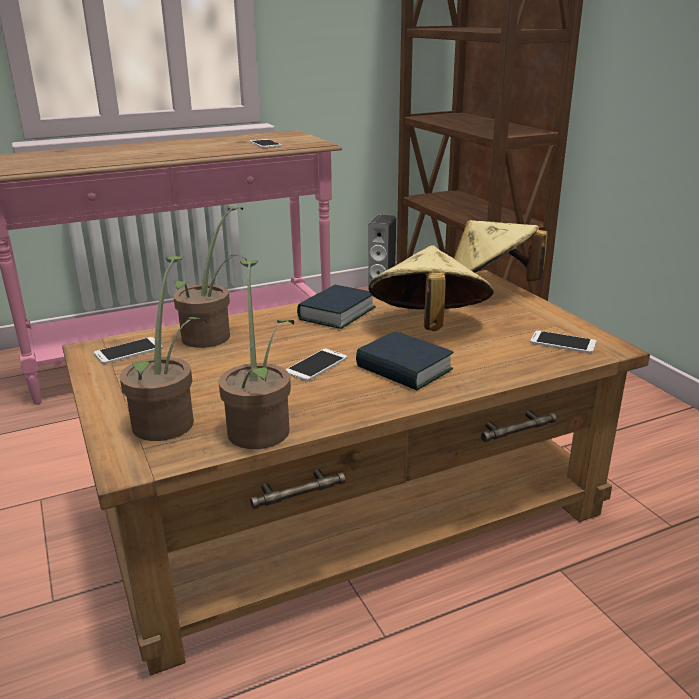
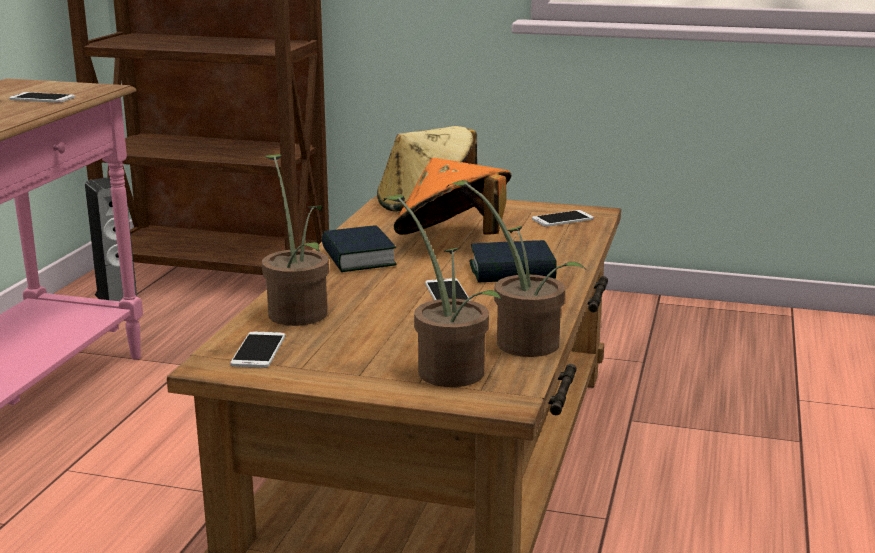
camera: 50 degrees left, 5 degrees down
beige hat [369,245,494,331] -> orange hat [394,158,512,235]

